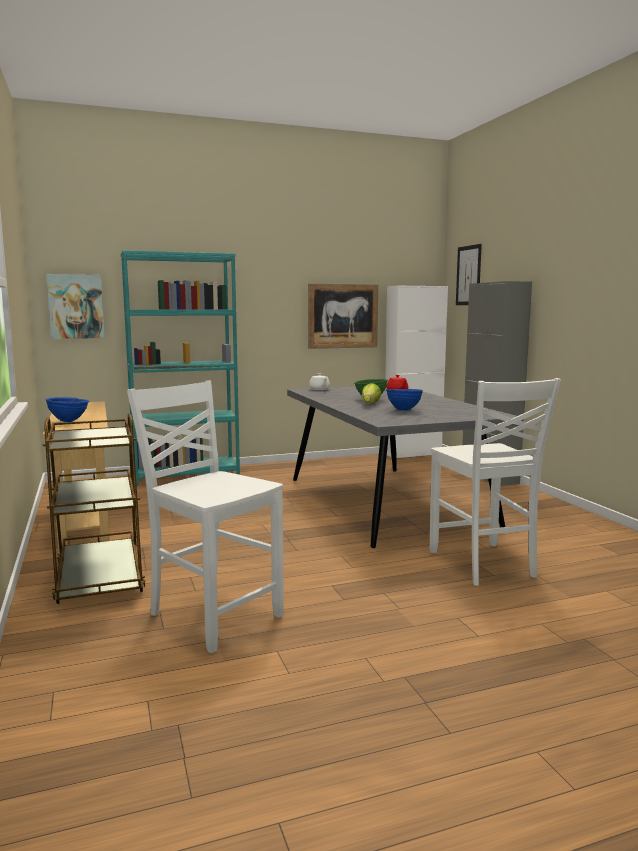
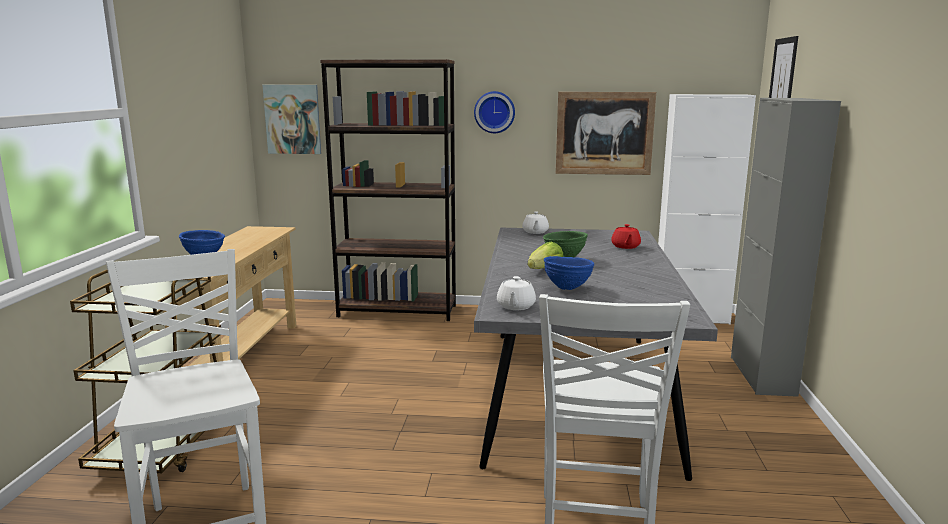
camera: 25 degrees right, 5 degrees up
turquoise bookcase [121,250,240,485] -> brown bookcase [320,59,456,321]
none -> wall clock [474,91,515,133]
none -> white teapot [497,276,536,310]

